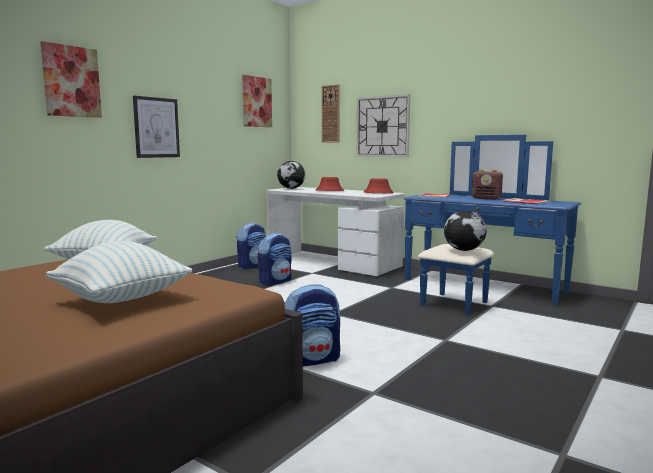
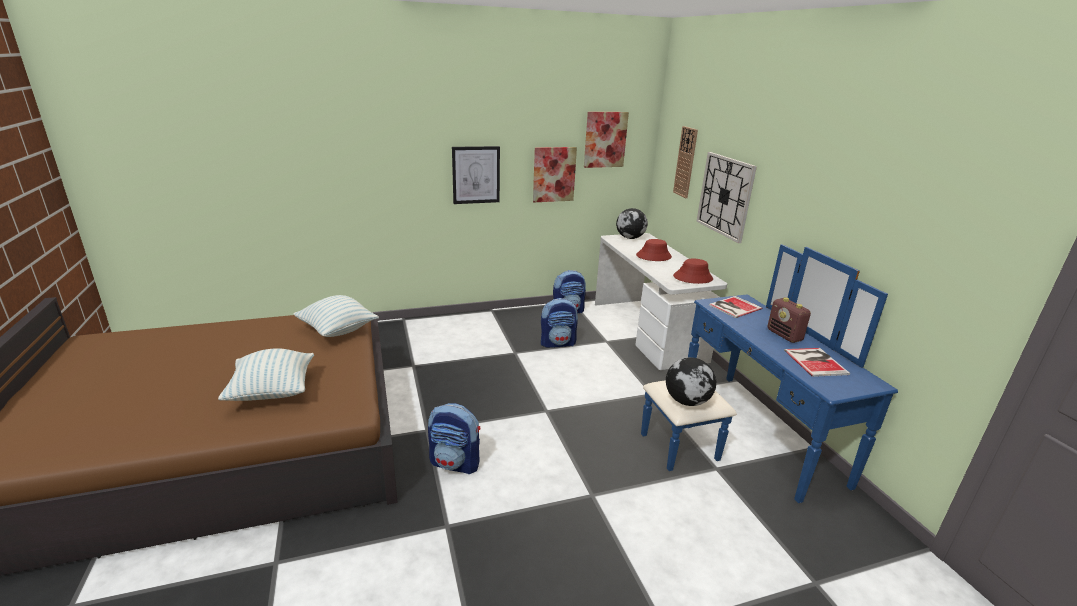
camera: 35 degrees right, 15 degrees up
picture [40,41,102,118] -> picture moved to [533,147,577,202]

